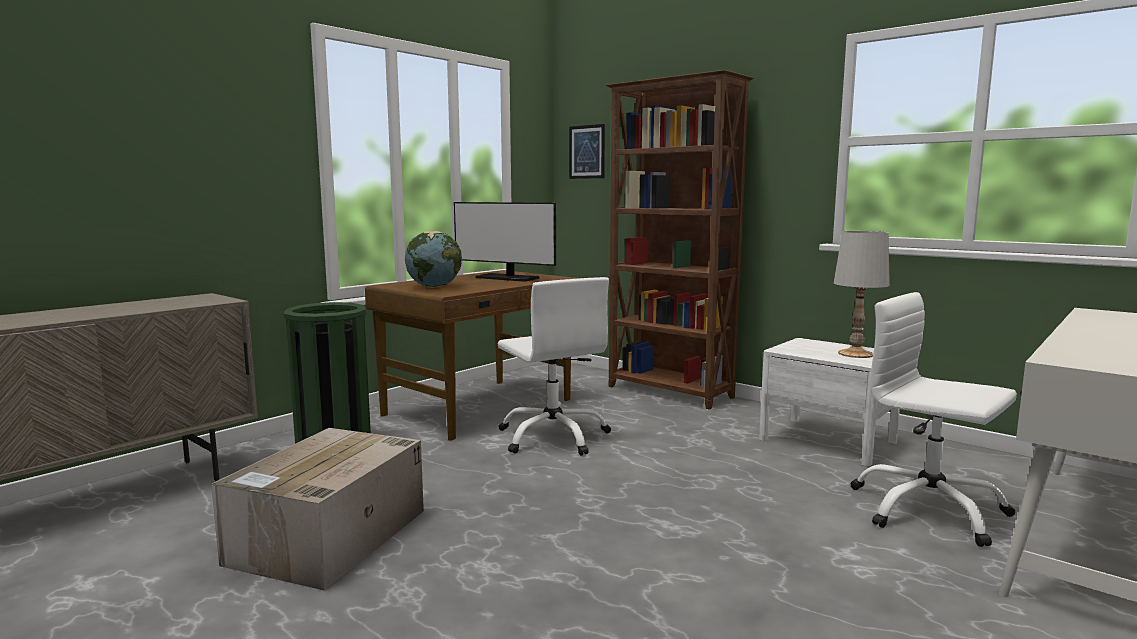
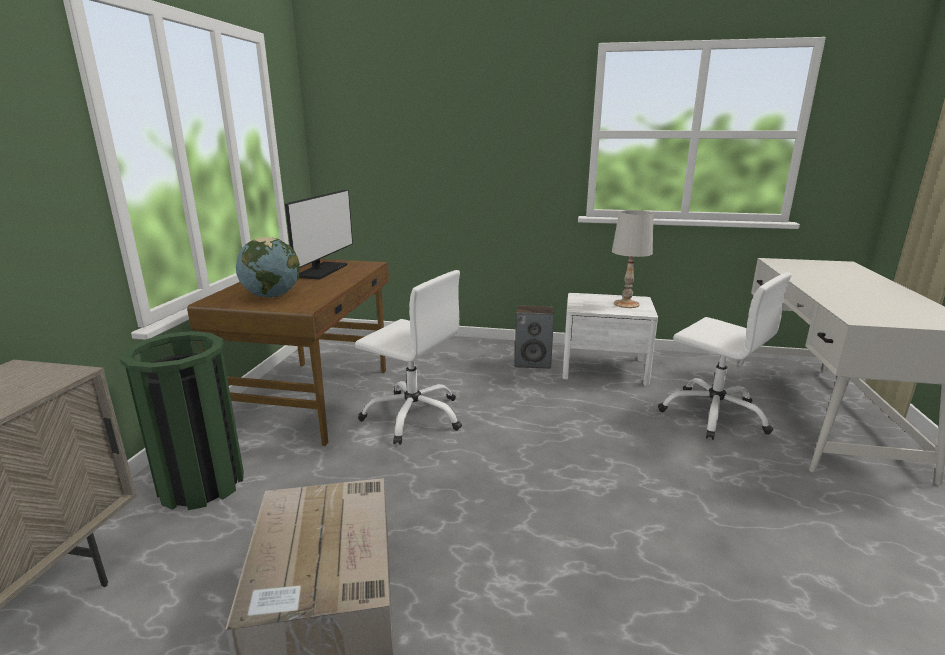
camera: 30 degrees left, 10 degrees up
monitor [454,202,556,282] -> monitor turned 75 degrees counterclockwise [285,189,353,280]
picture [569,124,605,179] -> none
brown bookcase [606,70,753,410] -> none
white office chair [850,292,1017,547] -> white office chair turned 150 degrees counterclockwise [658,272,792,440]
none -> speaker [514,305,554,369]

